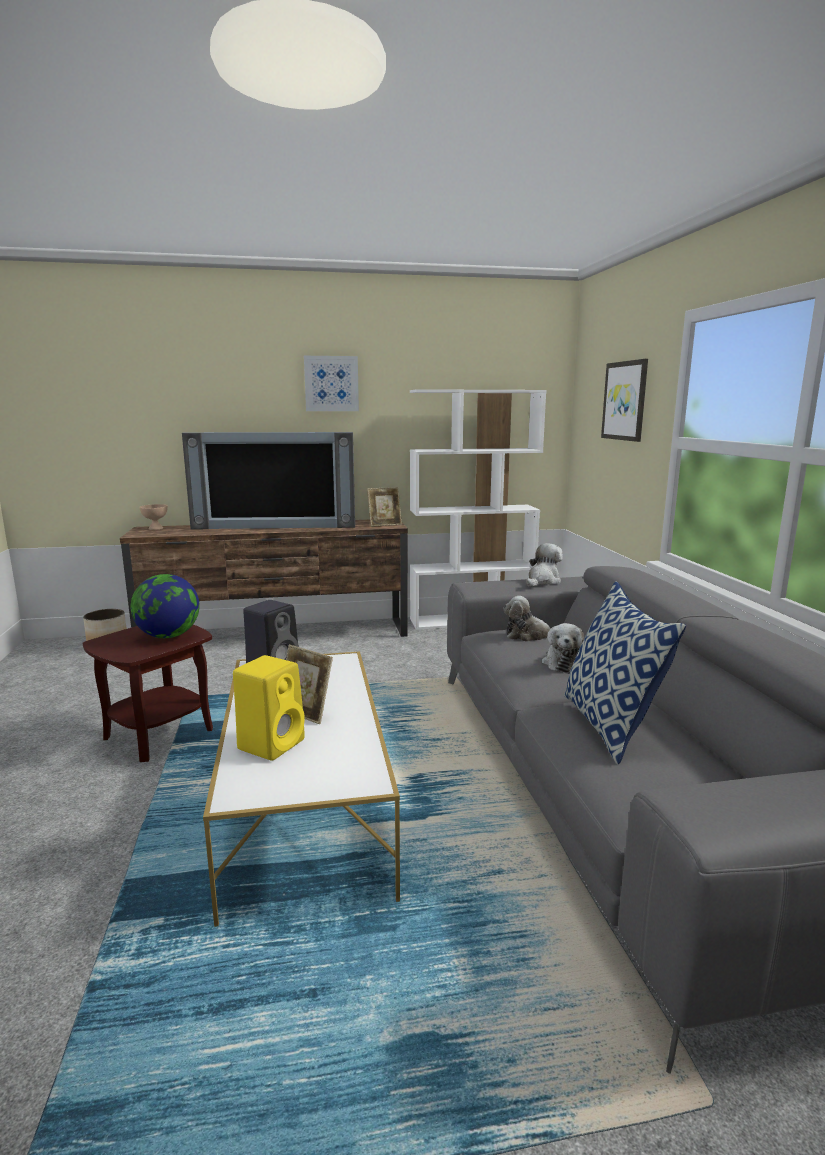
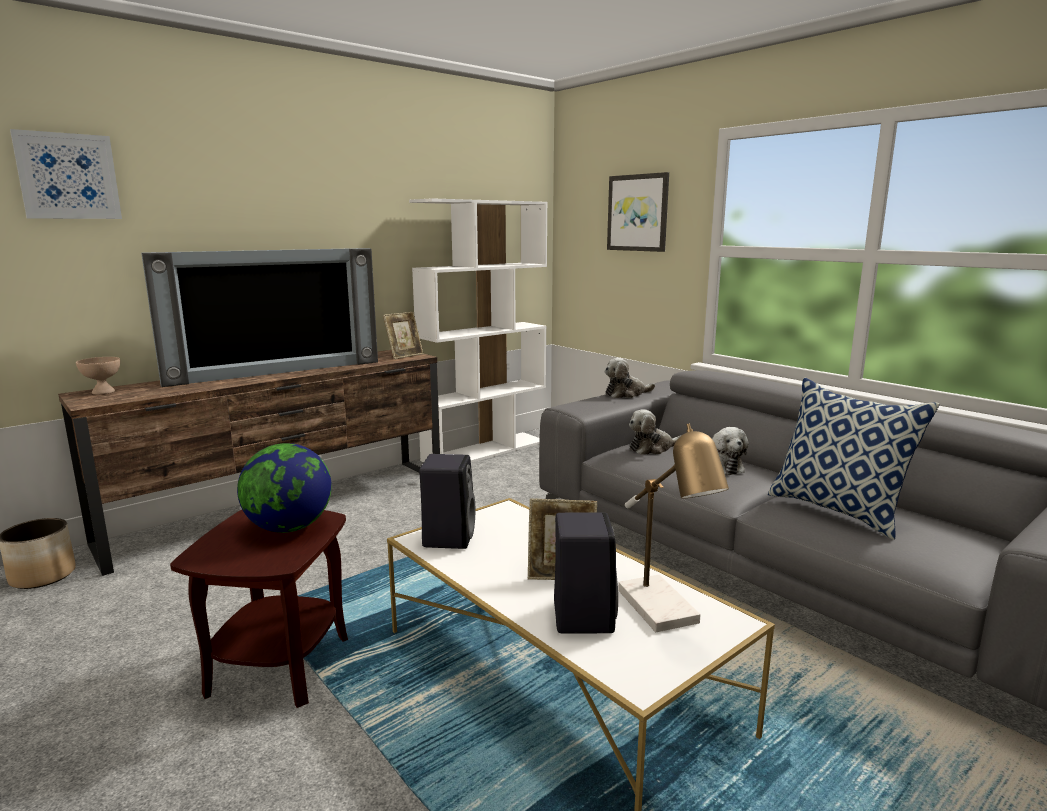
camera: 30 degrees left, 0 degrees up
yellow speaker [233,655,305,761] -> black speaker [554,513,618,633]
picture [304,356,359,411] -> picture moved to [10,129,122,219]
plush toy [526,543,563,586] -> plush toy turned 120 degrees counterclockwise [605,358,655,398]
none -> table lamp [618,423,729,632]

